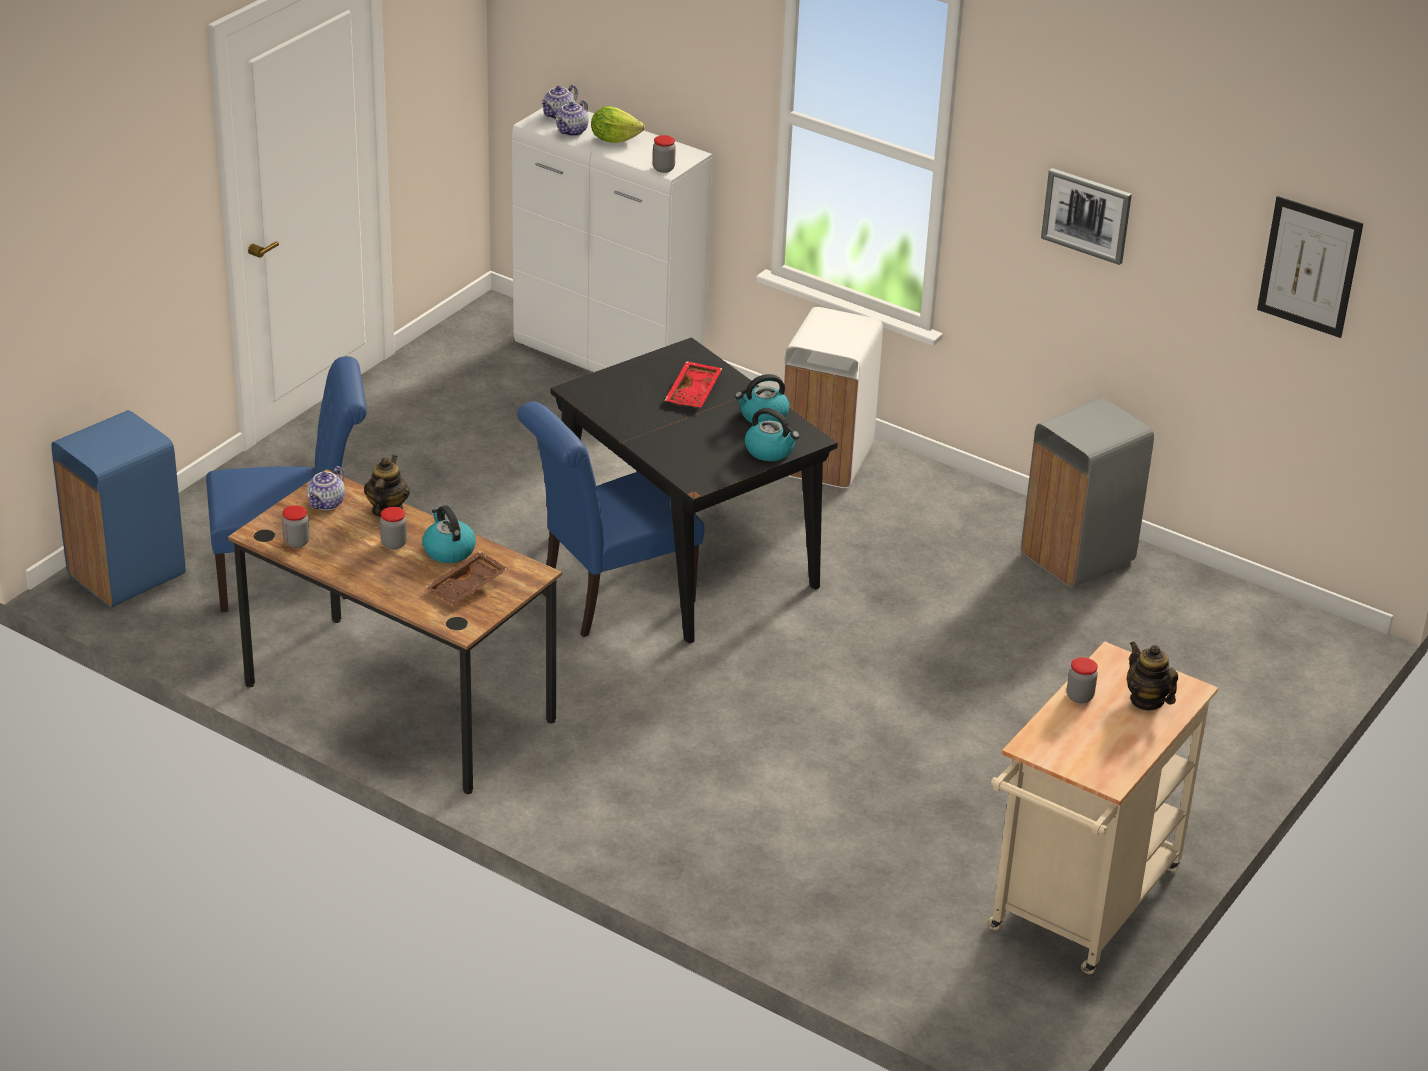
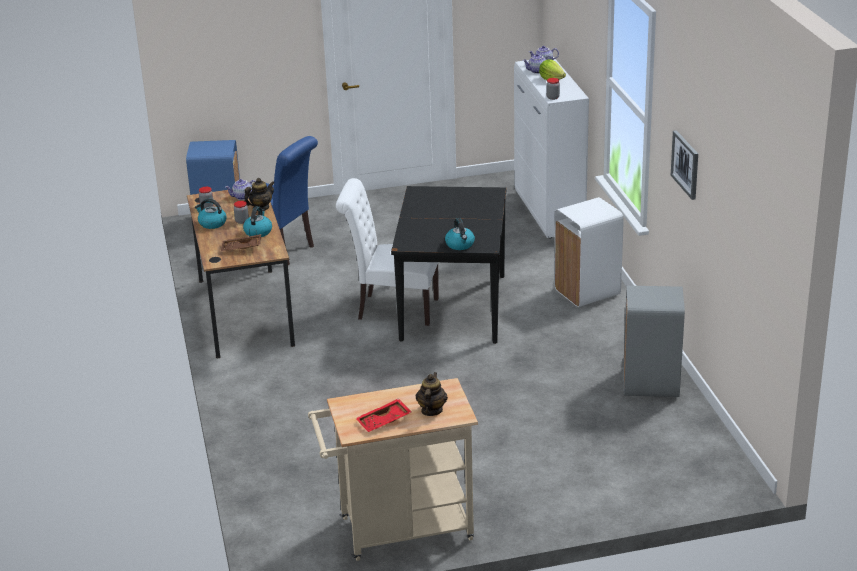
camera: 45 degrees right, 5 degrees down
blue chair [517,401,704,637] -> white chair [336,178,439,326]
red tray [665,361,722,407] -> red tray moved to [356,398,411,432]
kettle [735,374,789,423] -> kettle moved to [195,199,227,229]
jar [1067,657,1098,703] -> none
picture [1257,196,1363,338] -> none

